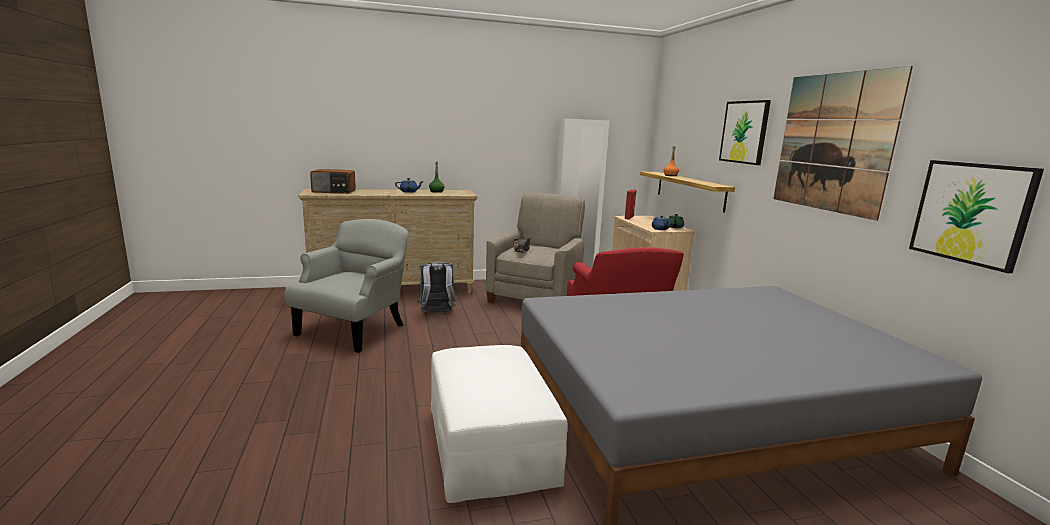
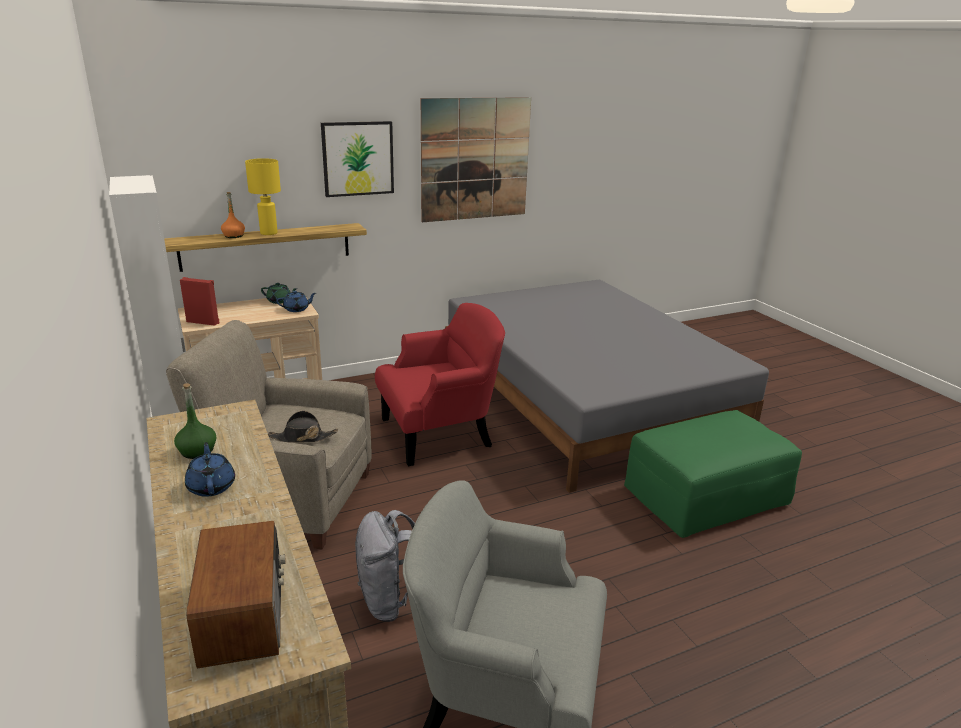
camera: 100 degrees left, 10 degrees up
white ottoman [431,345,567,503] -> green ottoman [624,410,802,538]
picture [909,160,1044,273] -> none
none -> yellow table lamp [245,158,281,235]

